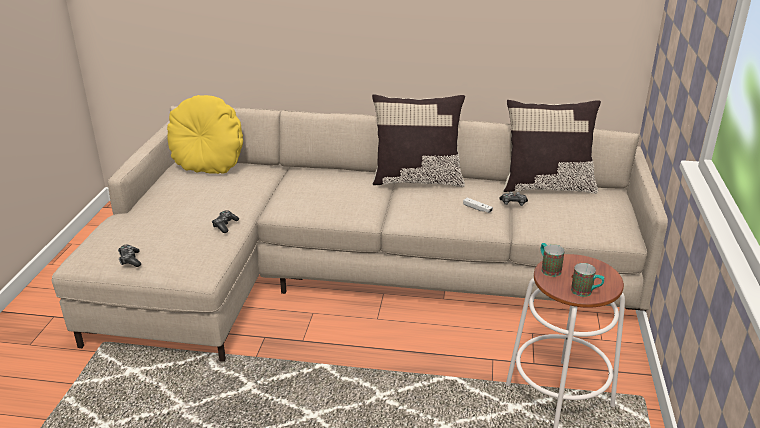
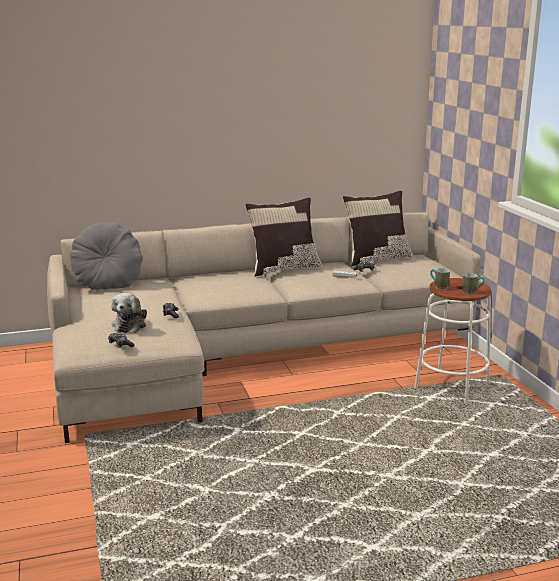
camera: 25 degrees left, 10 degrees down
yellow pillow [167,95,243,174] -> grey pillow [70,222,143,290]
none -> plush toy [111,293,147,333]

